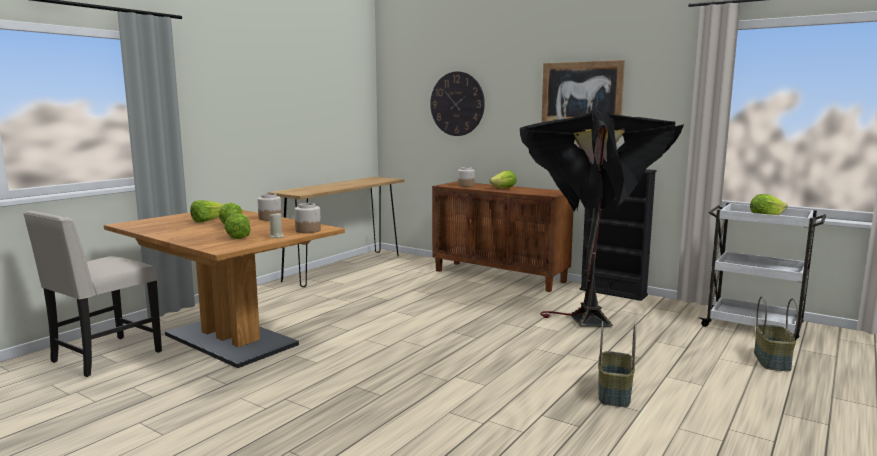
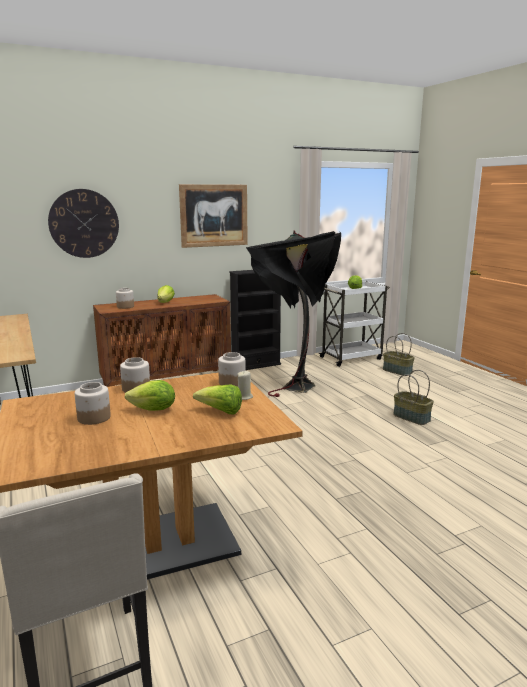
camera: 60 degrees left, 5 degrees up
lettuce [190,200,224,222] -> jar [75,382,111,425]

